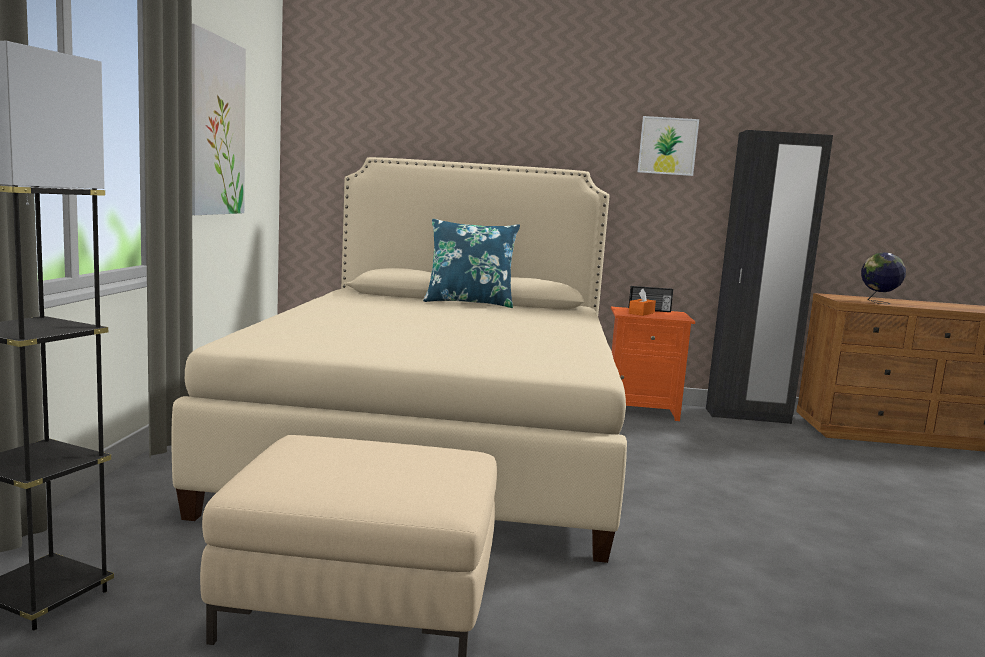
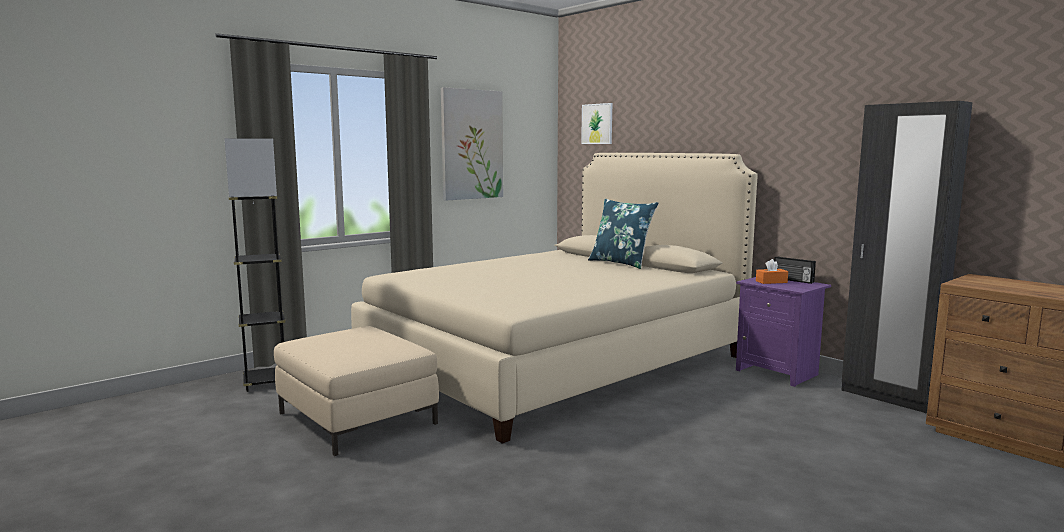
camera: 45 degrees right, 0 degrees up
orange nightstand [611,307,695,421] -> purple nightstand [736,277,831,387]
picture [637,116,699,176] -> picture moved to [581,103,612,144]
globe [861,253,906,304] -> none

